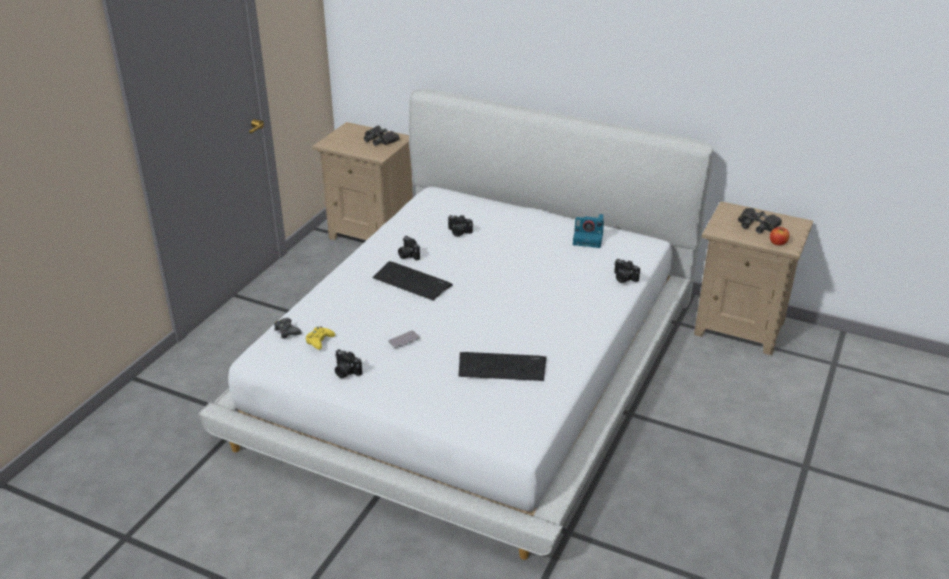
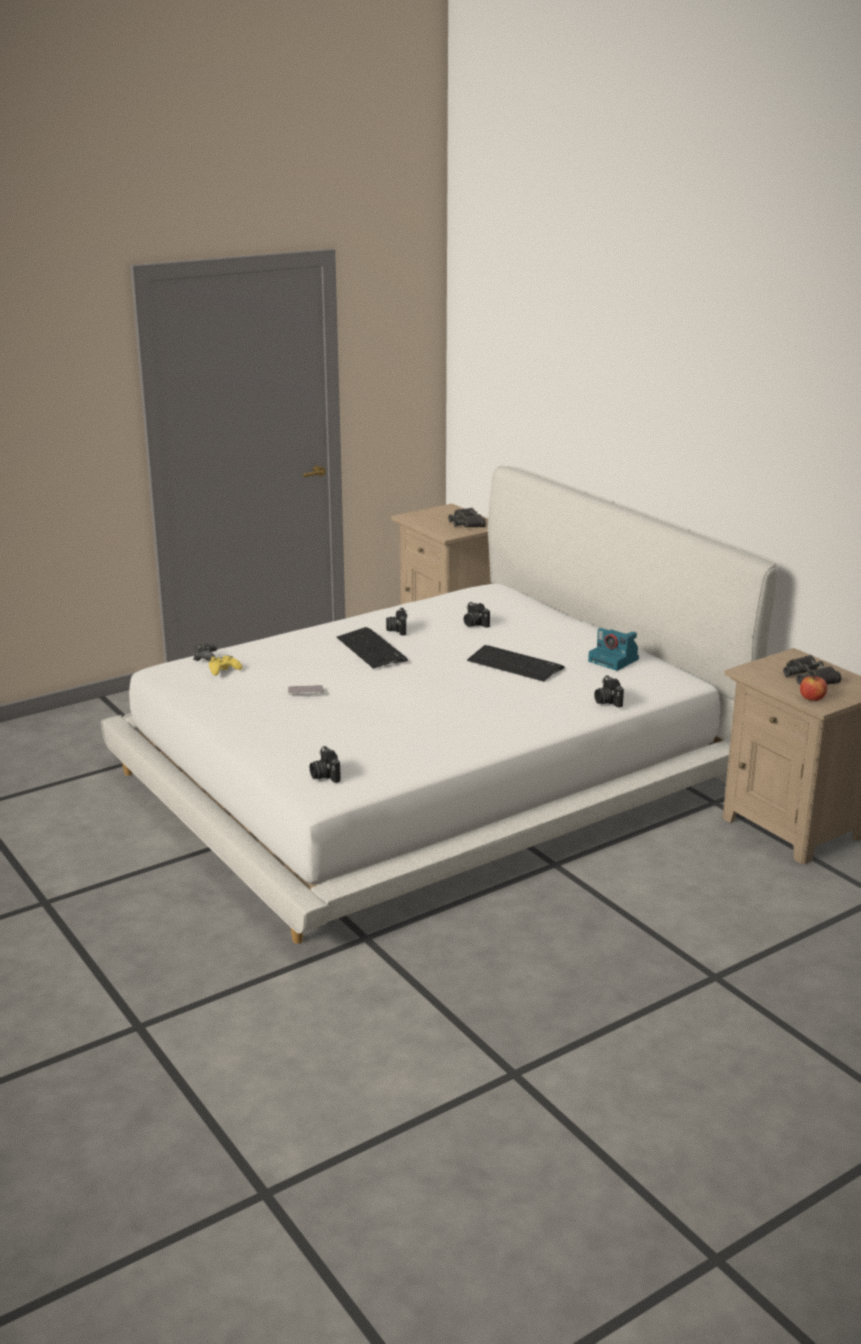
camera: 30 degrees right, 10 degrees down
camera [335,349,362,378] -> camera moved to [310,746,341,783]
keyboard [458,352,547,381] -> keyboard moved to [467,645,565,682]

